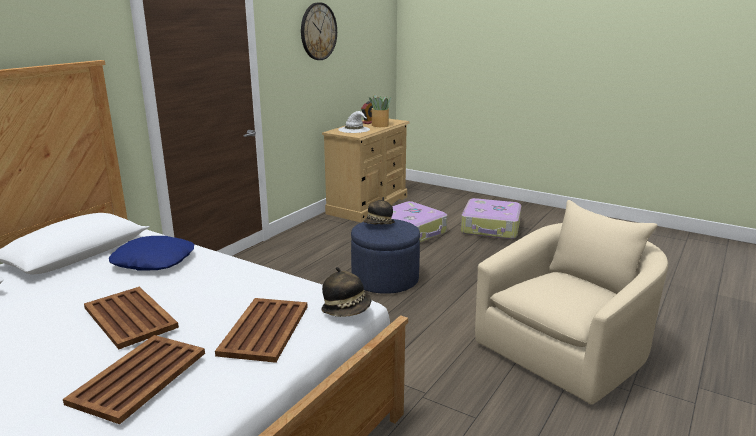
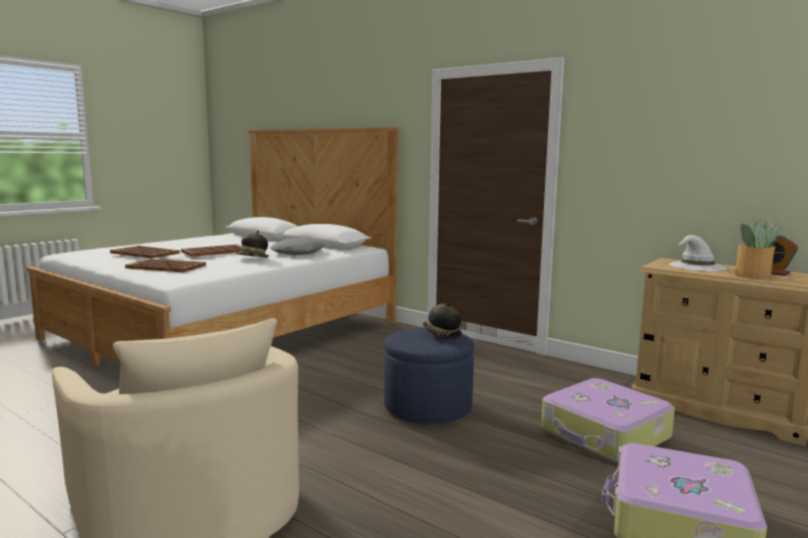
camera: 95 degrees right, 10 degrees down
blue pillow [109,236,195,270] -> grey pillow [270,238,325,255]
wall clock [301,2,337,60] -> none
hat [321,267,372,317] -> hat moved to [236,230,269,258]

